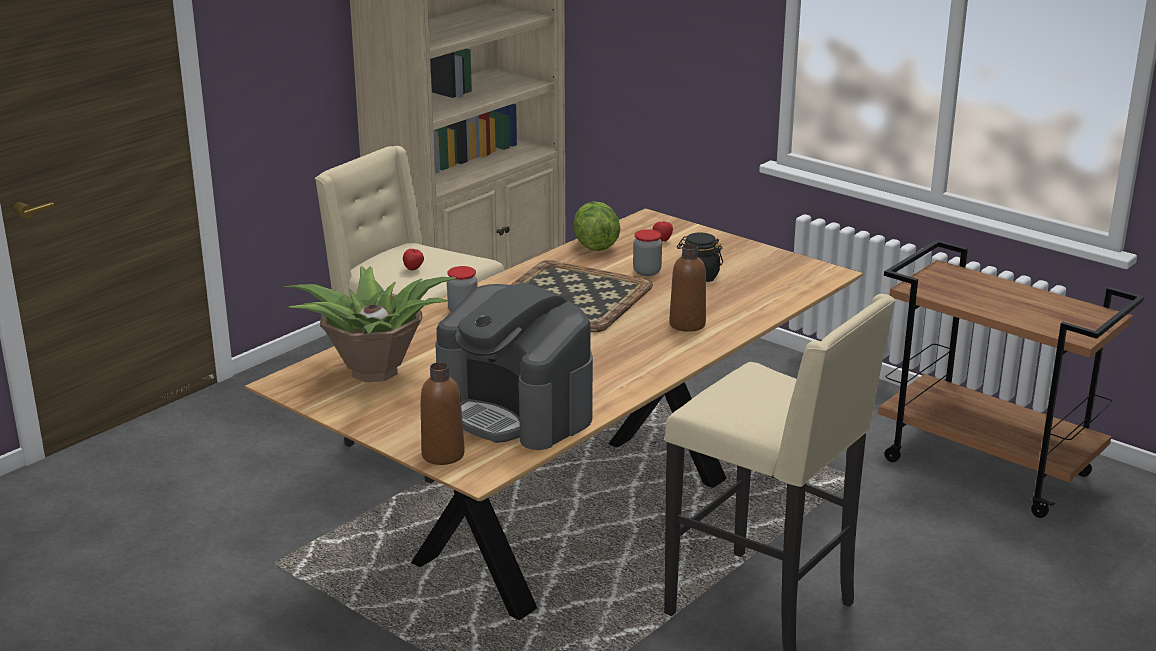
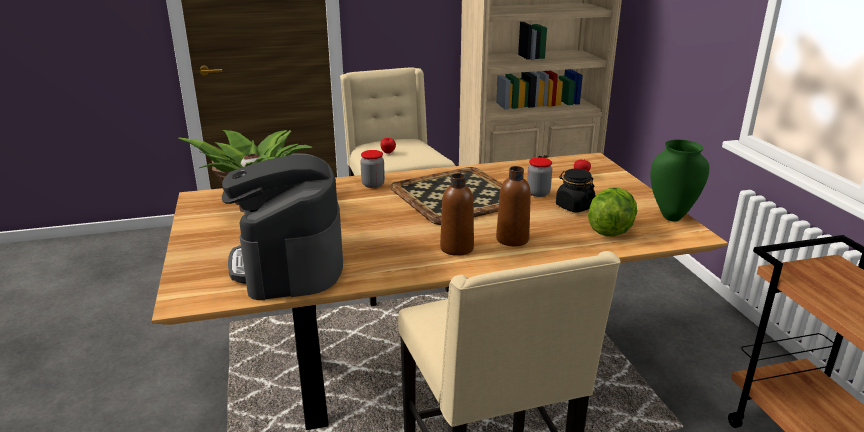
camera: 35 degrees right, 0 degrees up
brown bottle [421,362,465,465] -> brown bottle moved to [440,173,474,256]
lettuce [573,201,621,251] -> lettuce moved to [588,187,637,237]
none -> green vase [650,140,709,221]

